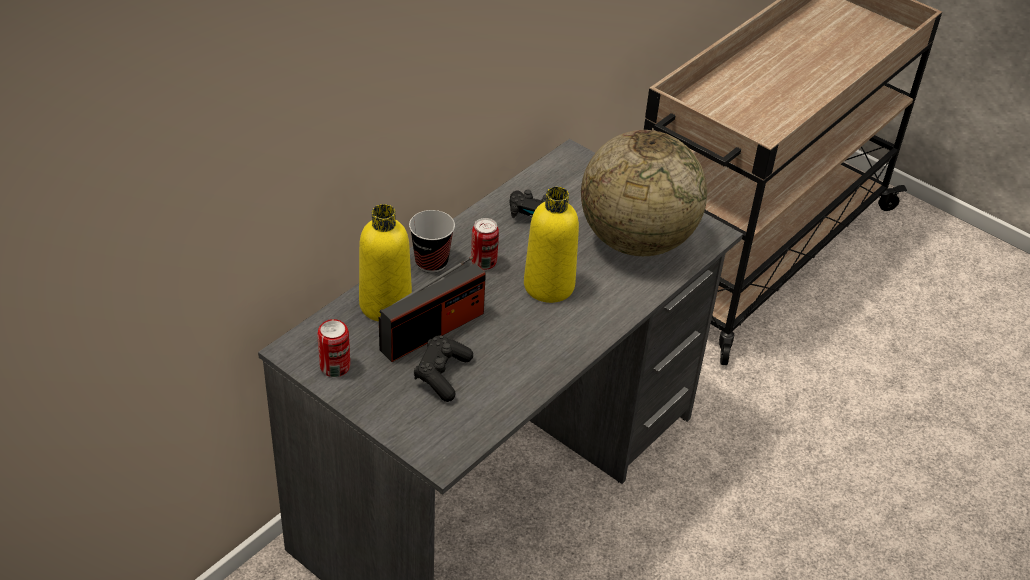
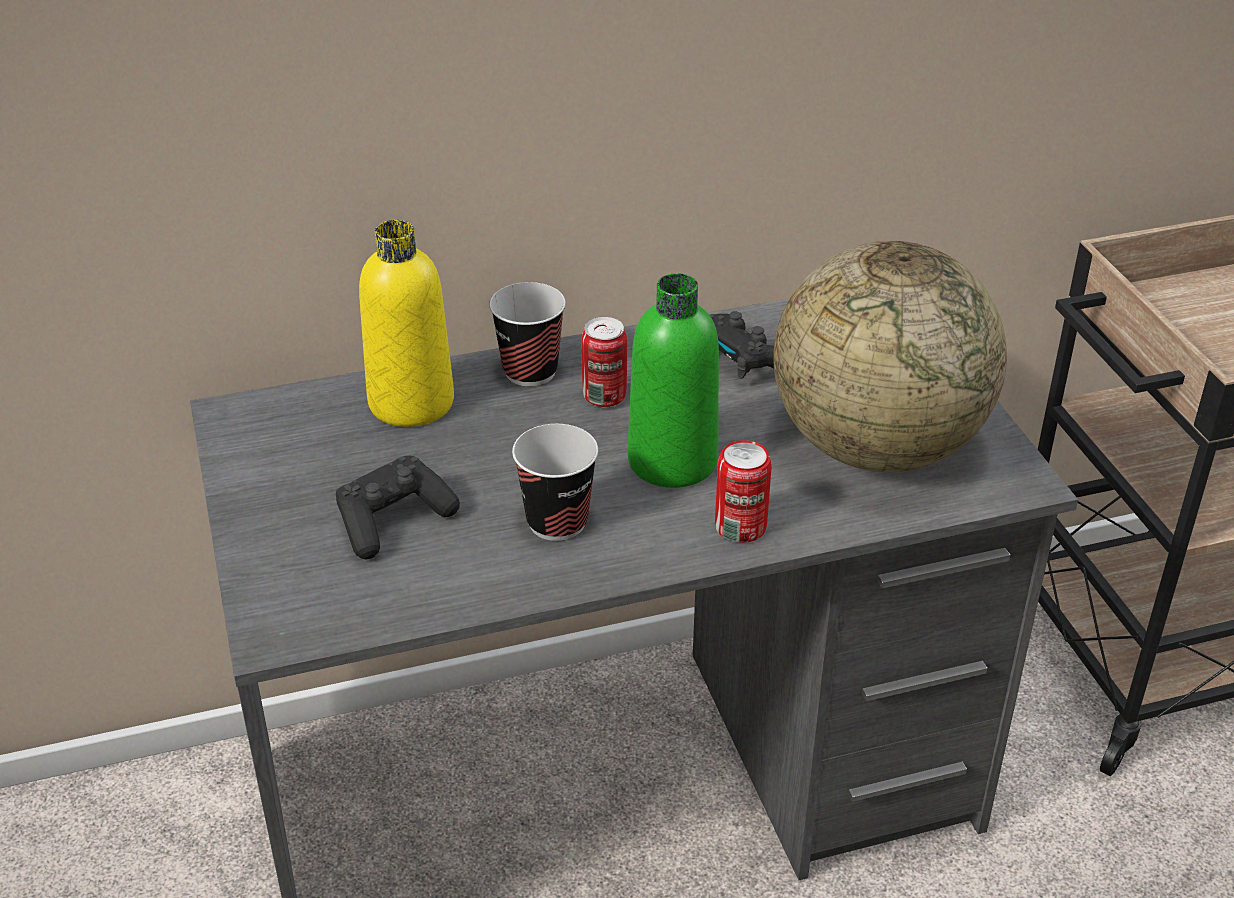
camera: 35 degrees right, 5 degrees down
can [317,319,350,377] -> can moved to [715,440,772,543]
radio [379,256,486,362] -> none
yellow bottle [524,187,579,303] -> green bottle [628,273,719,488]
none -> cup [512,424,598,541]

